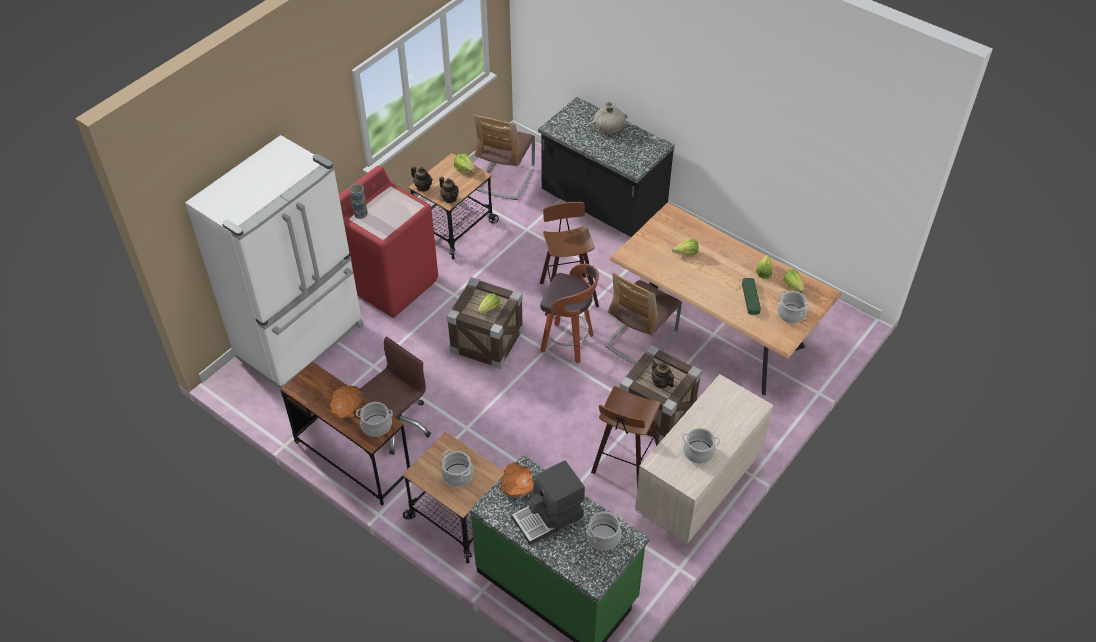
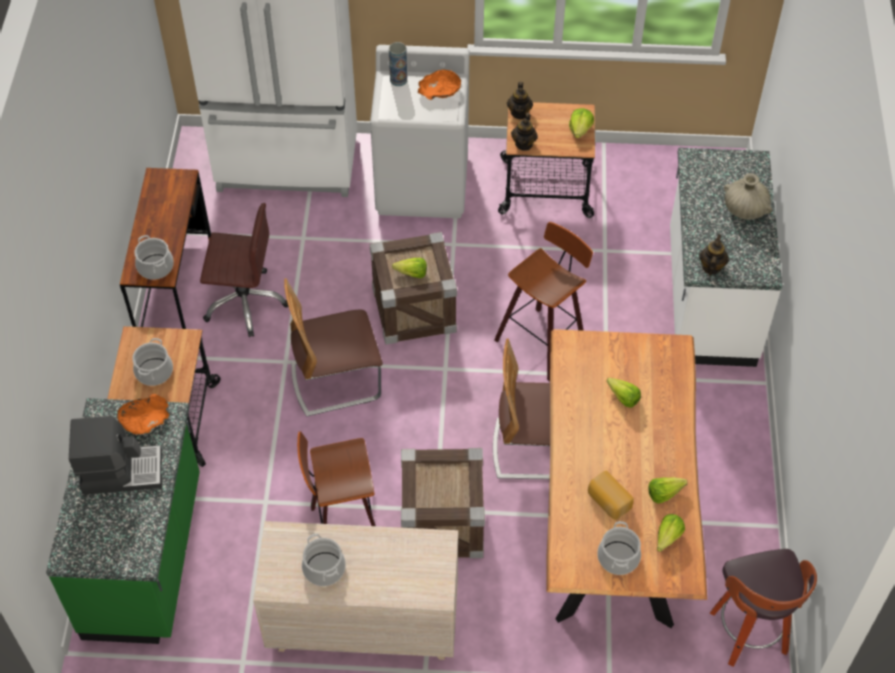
camera: 55 degrees right, 5 degrees up
orange bowl [330,386,363,420] -> orange bowl moved to [418,69,461,100]
red washing machine [339,166,438,318] -> white washing machine [370,45,470,218]
chair [474,115,535,200] -> chair moved to [284,278,383,417]
coffee machine [511,460,585,545] -> coffee machine turned 150 degrees clockwise [69,416,162,495]
black counter [538,97,675,237] -> white counter [670,147,782,367]
stool [540,264,599,363] -> stool moved to [710,549,817,667]
cooking pot [586,512,623,551] -> none
teapot [652,359,674,389] -> teapot moved to [699,234,729,276]
green tray [742,278,761,315] -> bread [588,470,634,520]

